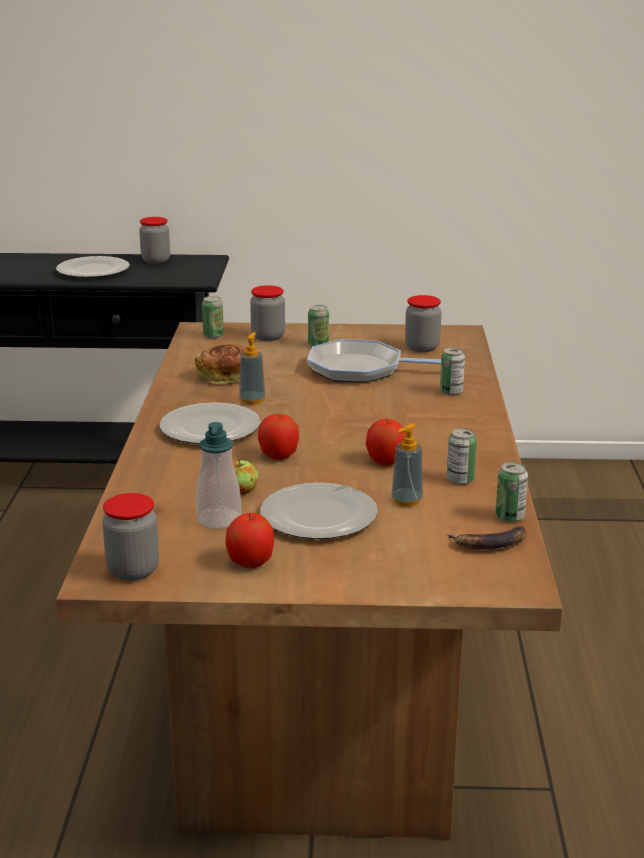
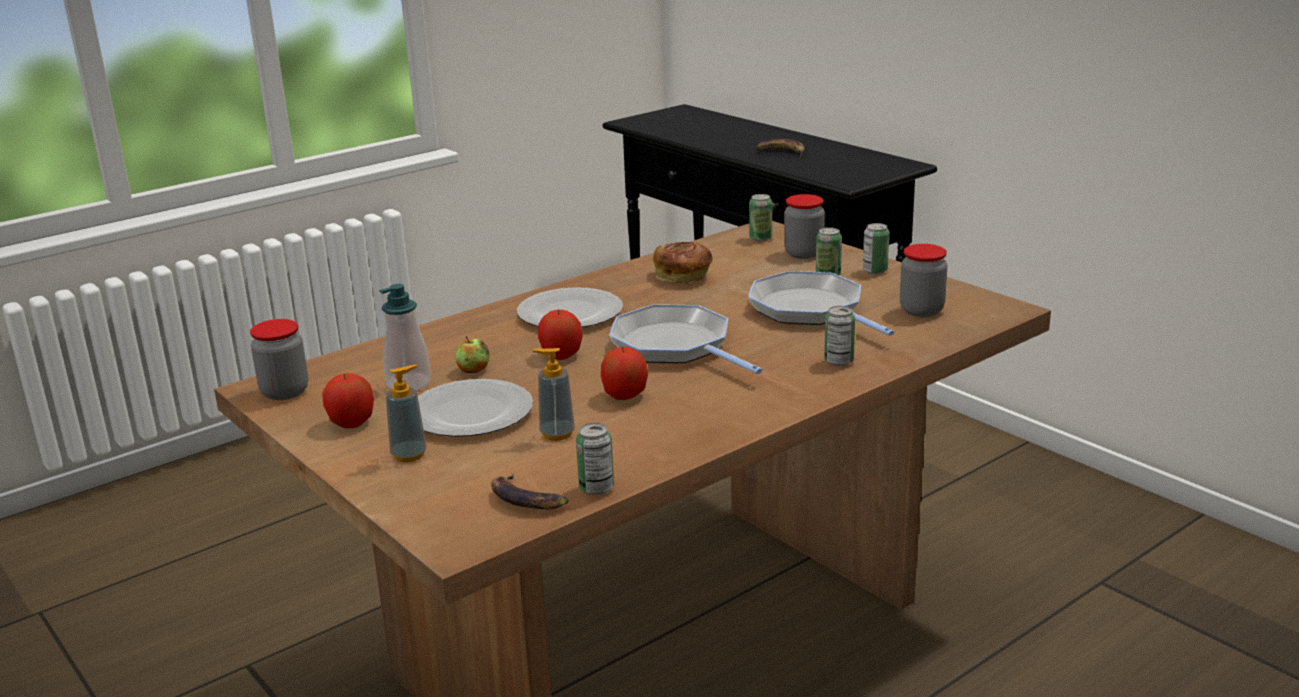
camera: 50 degrees right, 0 degrees up
plate [56,256,130,278] -> banana [756,138,805,157]
jar [139,217,170,264] -> none
soap dispenser [239,332,265,405] -> soap dispenser moved to [386,365,427,462]
can [447,428,477,485] -> can moved to [863,223,889,274]
none -> frying pan [609,305,762,374]

